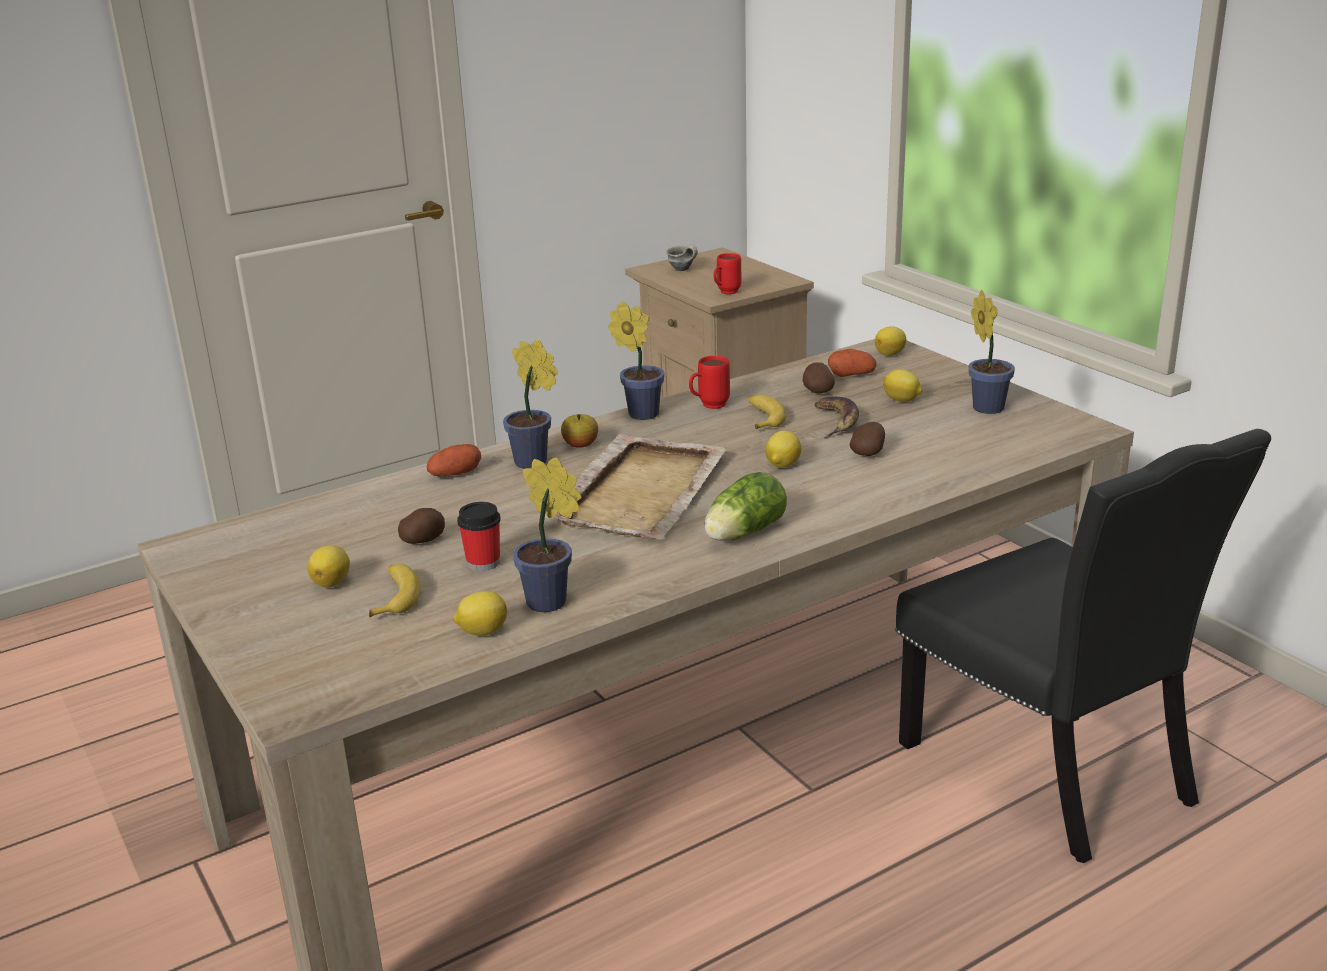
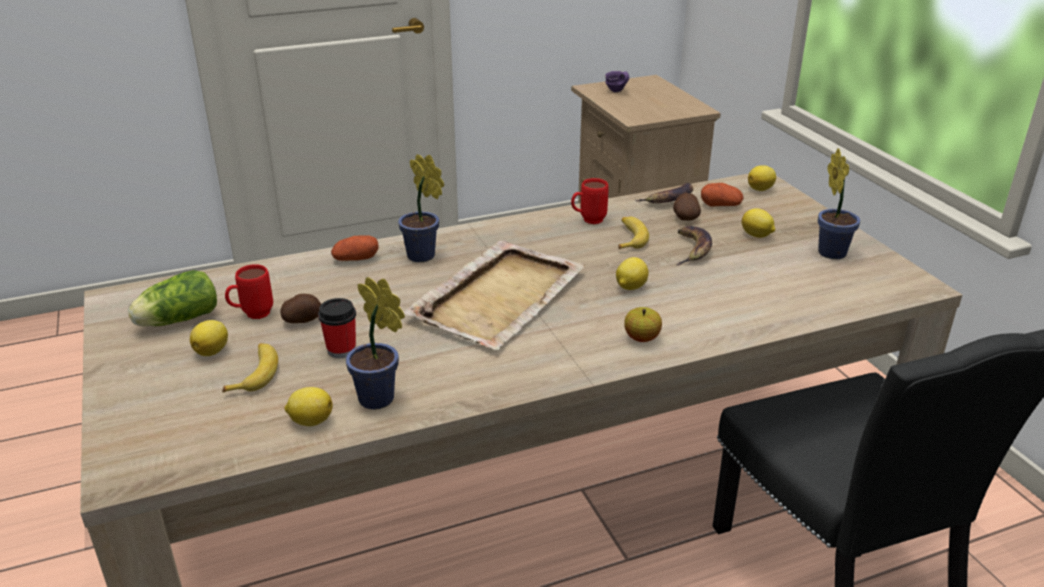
camera: 10 degrees right, 5 degrees up
apple [561,414,598,448] -> apple moved to [624,307,662,342]
potted plant [608,301,664,420] -> none
grey mug [666,245,698,271] -> purple mug [605,71,629,92]
lettuce [704,472,787,541] -> lettuce moved to [128,270,217,326]
red mug [714,253,741,294] -> red mug moved to [225,264,273,319]
potato [850,422,885,456] -> none
none -> banana [636,183,693,203]

